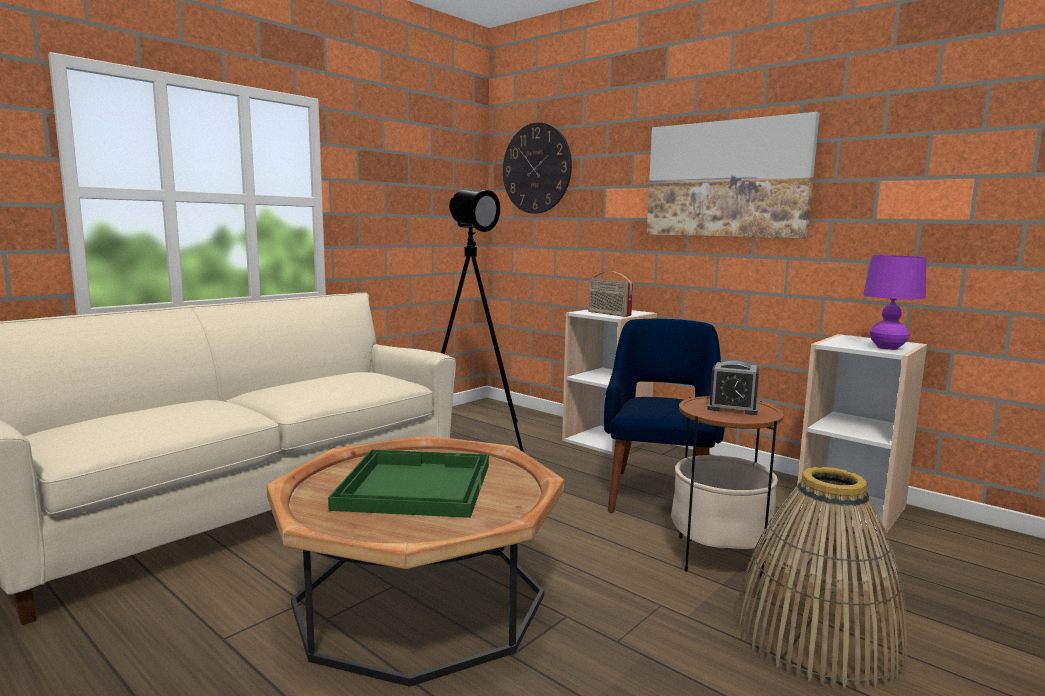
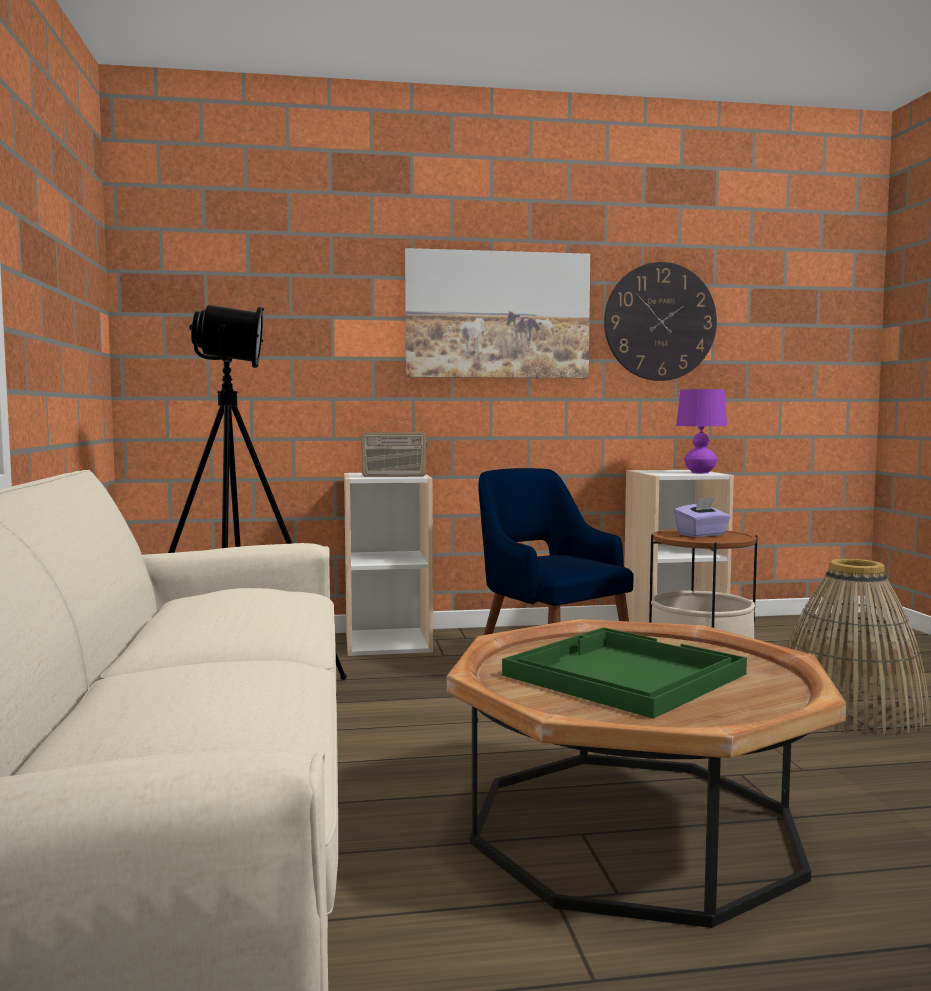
camera: 50 degrees left, 5 degrees down
wall clock [503,122,572,214] -> wall clock moved to [604,262,717,381]
alarm clock [707,361,759,415] -> purple tissue box [674,497,730,537]

